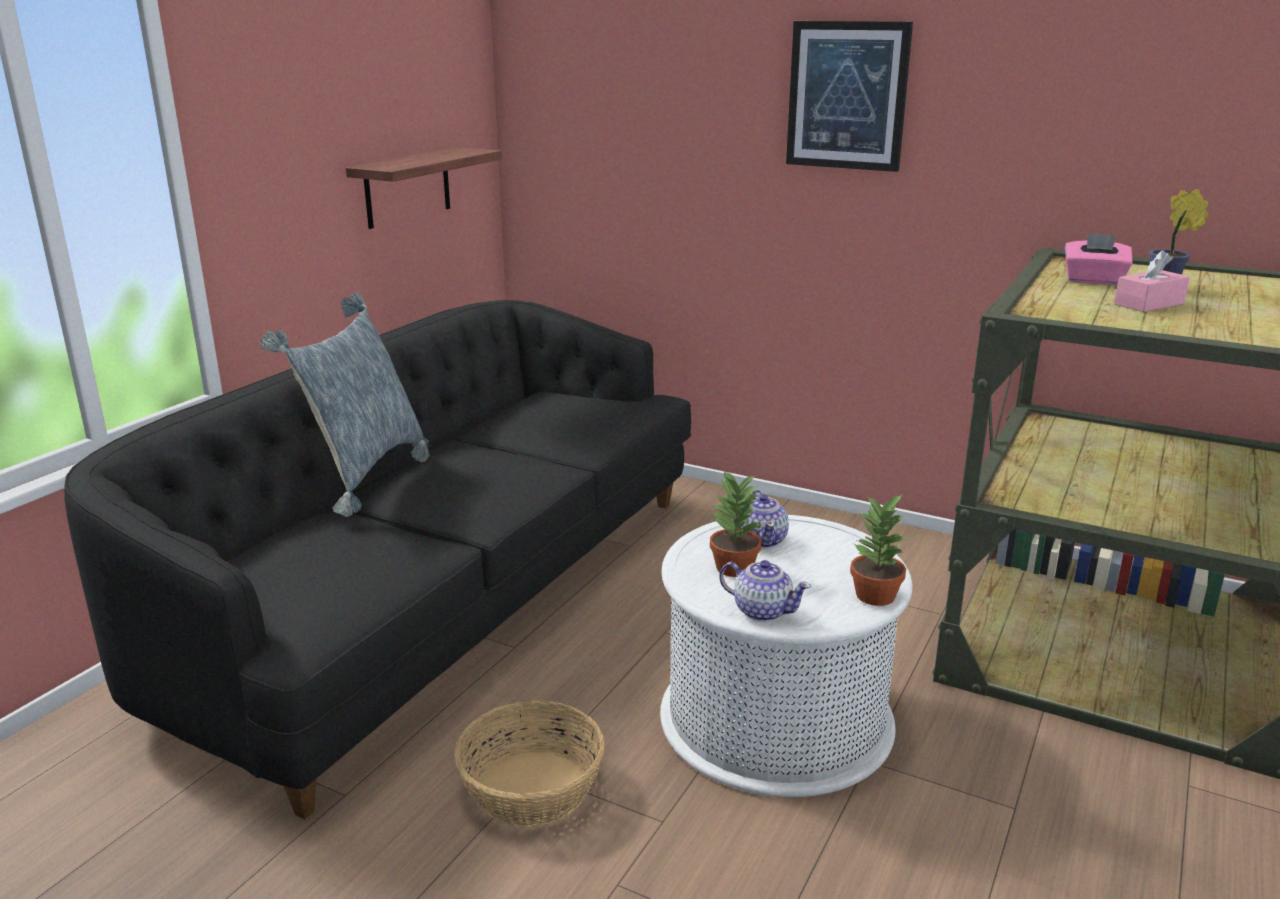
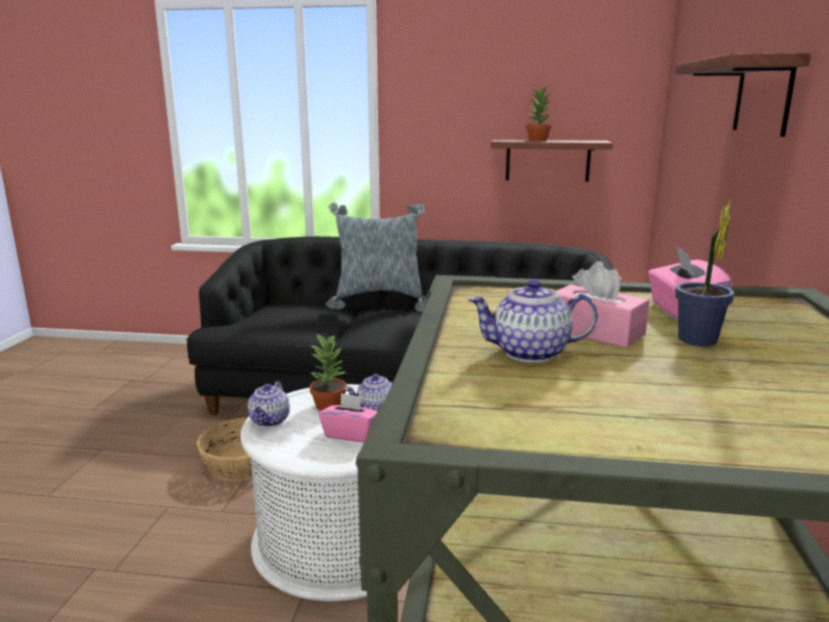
camera: 70 degrees right, 5 degrees down
picture [786,21,913,172] -> shelf [675,53,811,137]
potted plant [850,495,906,606] -> potted plant moved to [526,87,551,141]
none -> pink tissue box [319,393,378,442]
none -> teapot [468,279,598,363]

